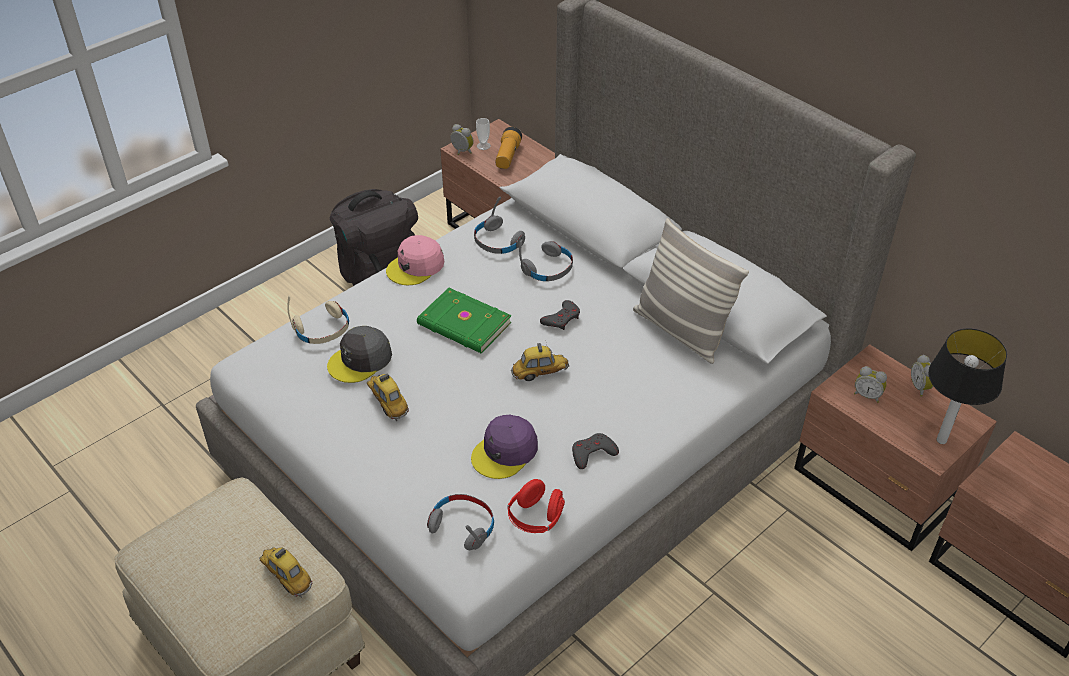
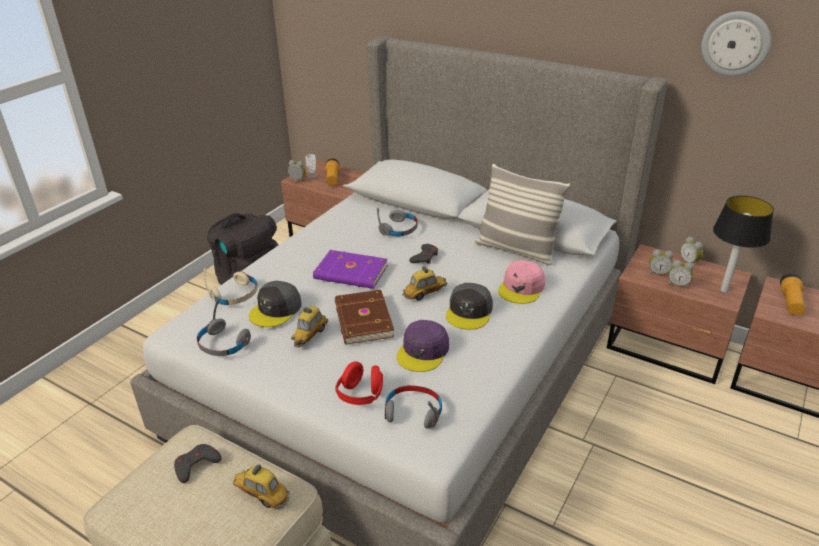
camera: 15 degrees left, 10 degrees down
toy car [367,373,409,421] -> toy car turned 105 degrees counterclockwise [291,306,328,348]
pink cap [386,235,444,285] -> pink cap moved to [498,260,545,304]
green book [417,288,512,354] -> purple book [313,250,388,289]
grey headphones [474,197,525,254] -> grey headphones moved to [197,299,251,356]
red headphones [507,479,565,533] -> red headphones moved to [335,361,383,405]
grey game controller [572,433,619,469] -> grey game controller moved to [174,444,222,483]
none -> brown book [335,290,394,345]
none -> grey cap [446,283,493,330]
none -> alarm clock [668,260,694,289]
none -> wall clock [701,11,771,76]
none -> flashlight [780,273,805,316]

